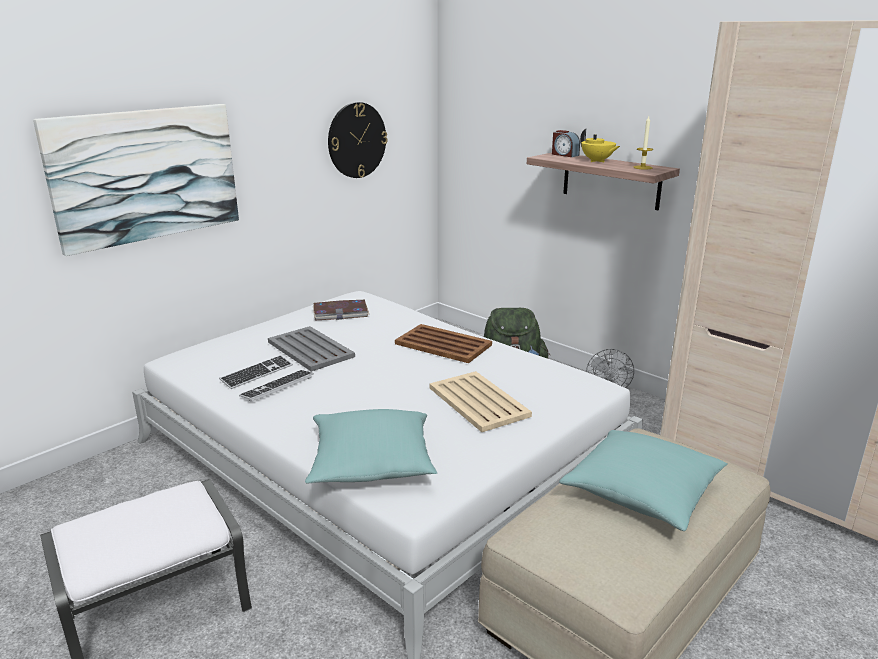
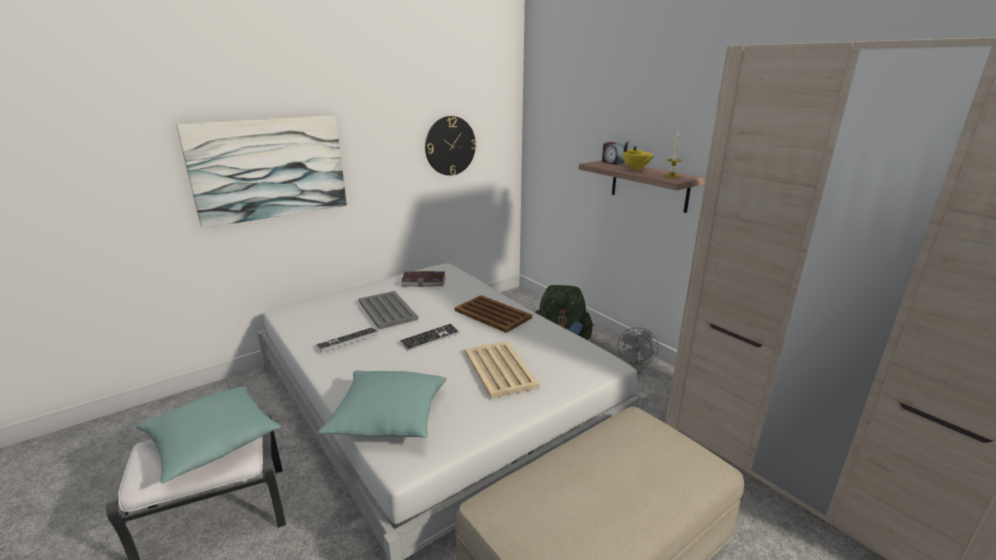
camera: 10 degrees right, 0 degrees up
keyboard [219,355,293,389] -> keyboard moved to [399,323,460,351]
turquoise pillow [559,430,727,531] -> turquoise pillow moved to [136,386,282,483]

